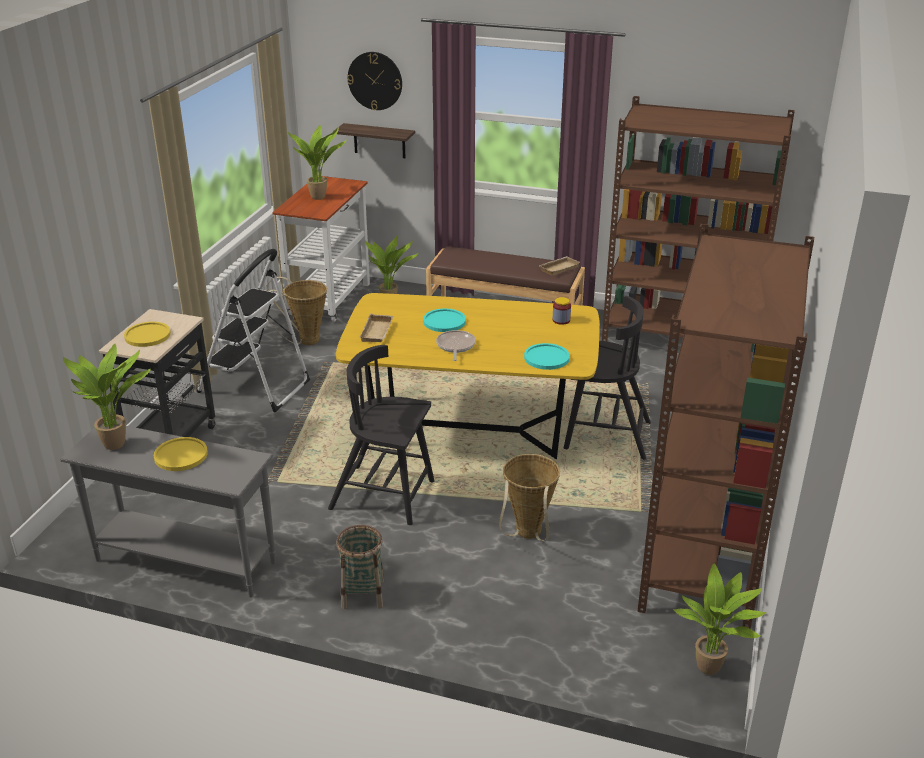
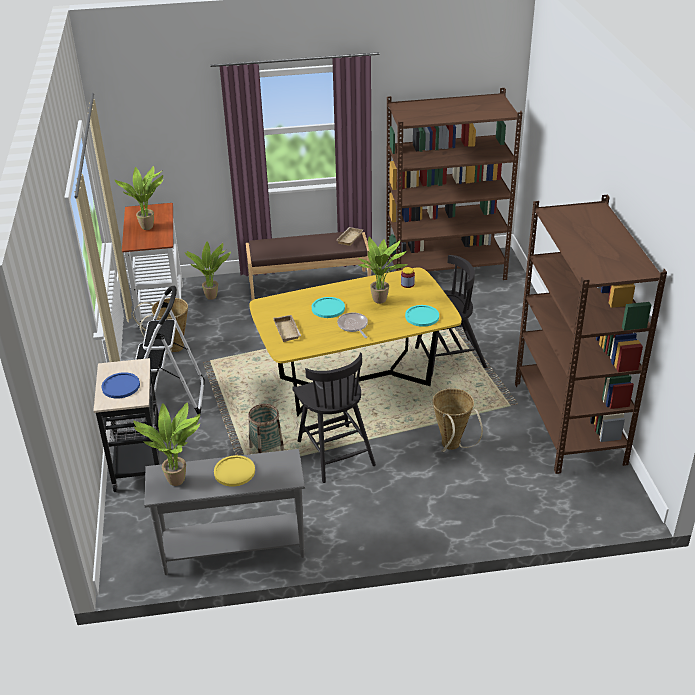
camera: 25 degrees left, 5 degrees up
yellow plate [124,322,171,347] -> blue plate [102,372,140,398]
black chair [328,345,435,525] -> black chair turned 105 degrees counterclockwise [292,352,376,483]
shelf [333,123,415,158] -> none
basket [336,525,384,609] -> basket moved to [248,404,284,453]
wall clock [347,52,402,110] -> none
potted plant [673,564,766,675] -> potted plant moved to [357,237,408,304]

